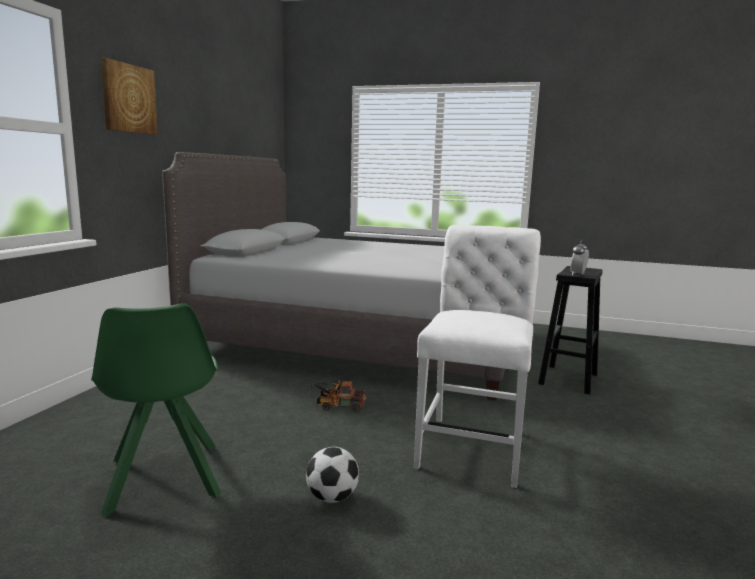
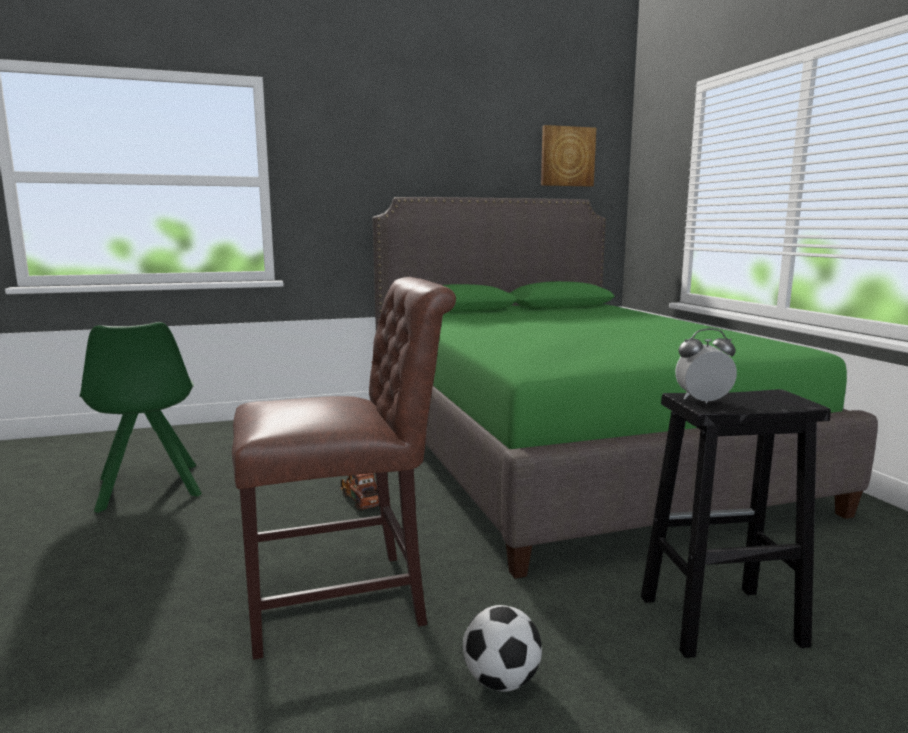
camera: 55 degrees right, 0 degrees up
green chair [91,303,221,517] -> green chair turned 60 degrees counterclockwise [79,322,202,513]
picture [101,58,158,135] -> picture moved to [541,125,596,186]
grey bed [162,152,505,400] -> green bed [373,197,878,579]
football [306,447,359,503] -> football moved to [463,605,542,692]
white chair [414,225,541,488] -> brown chair [232,277,456,660]

